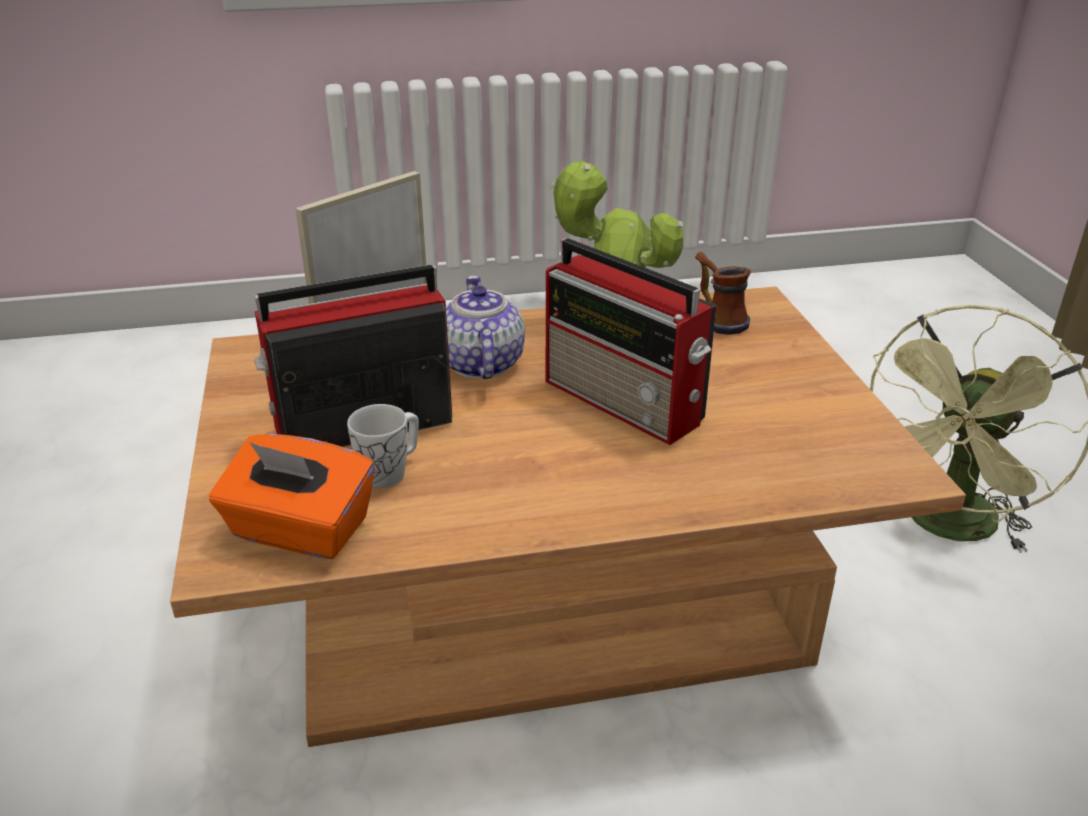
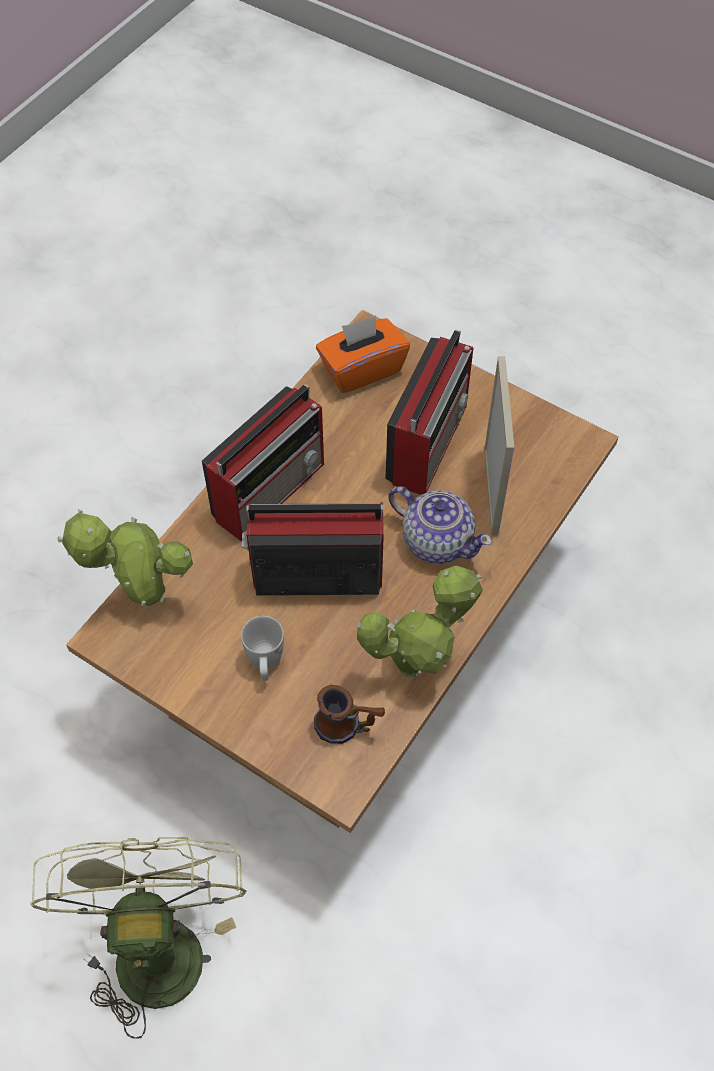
camera: 135 degrees right, 25 degrees up
white mug [347,404,419,488] -> white mug moved to [241,616,284,681]
none -> potted plant [58,509,193,607]
none -> radio [202,384,324,542]

